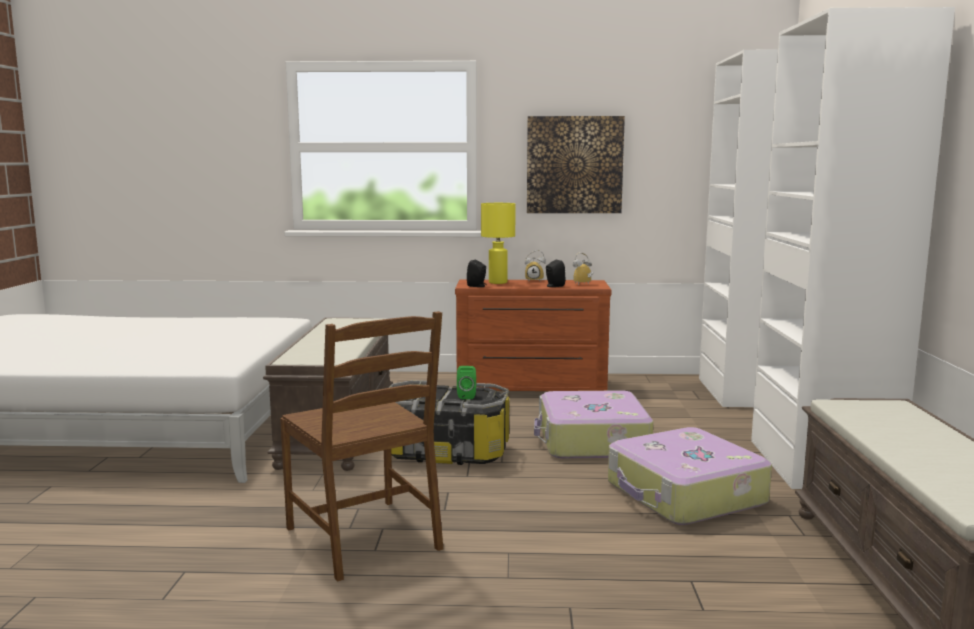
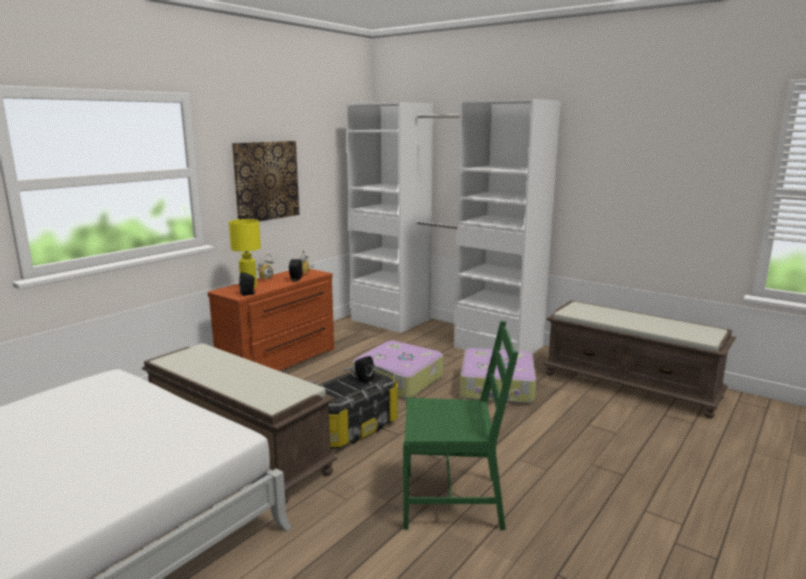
camera: 55 degrees left, 5 degrees up
brown chair [280,311,443,582] -> green chair [403,321,518,530]
green speaker [457,366,476,399] -> black speaker [355,356,374,383]

